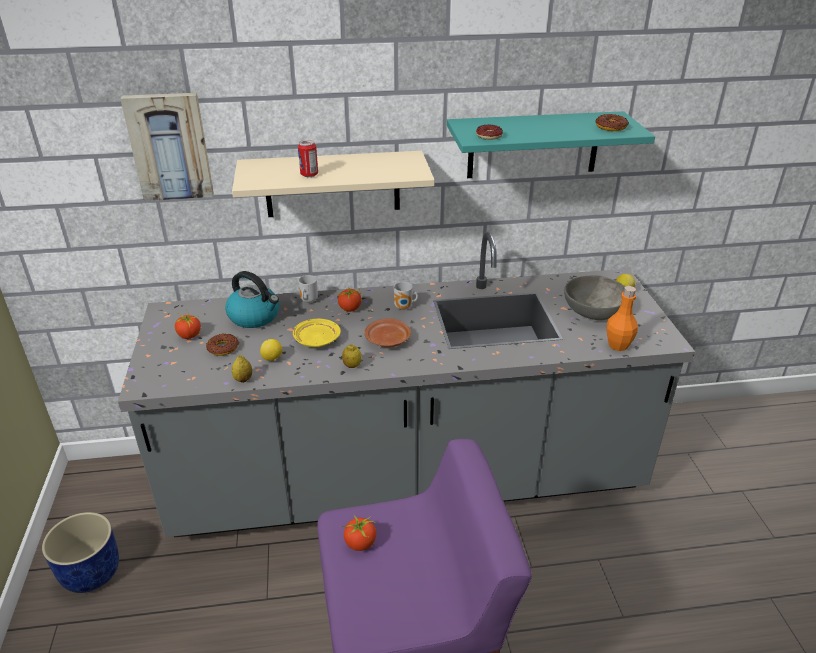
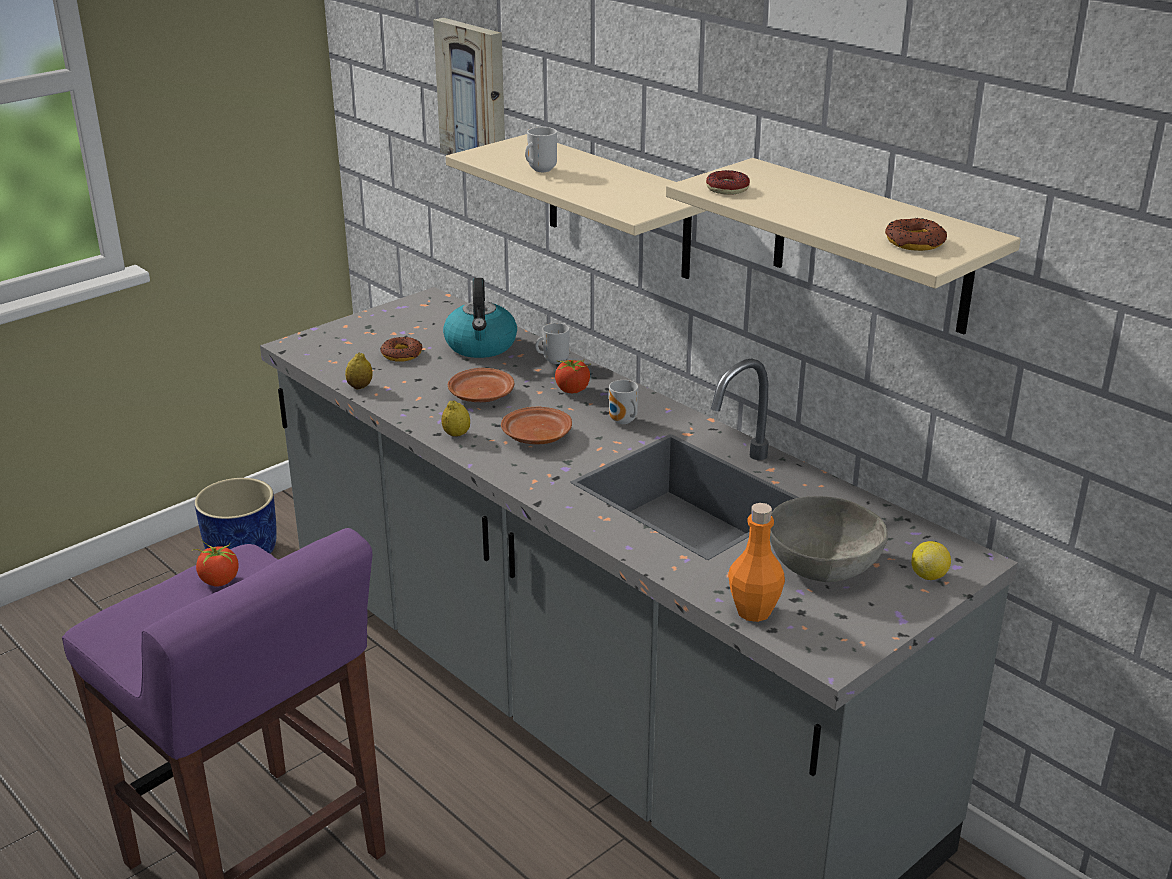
camera: 55 degrees right, 5 degrees down
tomato [175,311,201,339] -> none
lemon [260,339,282,361] -> none
yellow plate [293,319,341,347] -> brown plate [448,368,514,402]
can [298,140,318,177] -> mug [525,127,557,172]
turquoise shelf [447,111,655,178] -> beige shelf [666,158,1021,334]

